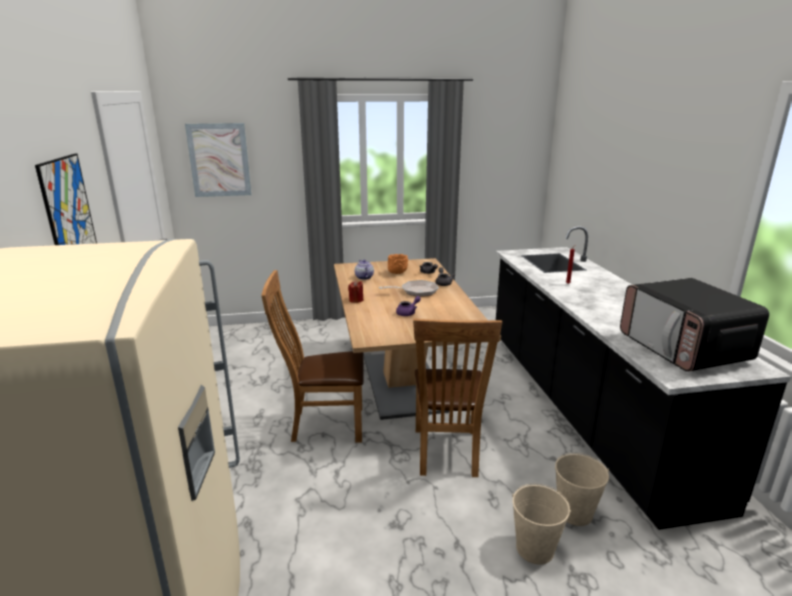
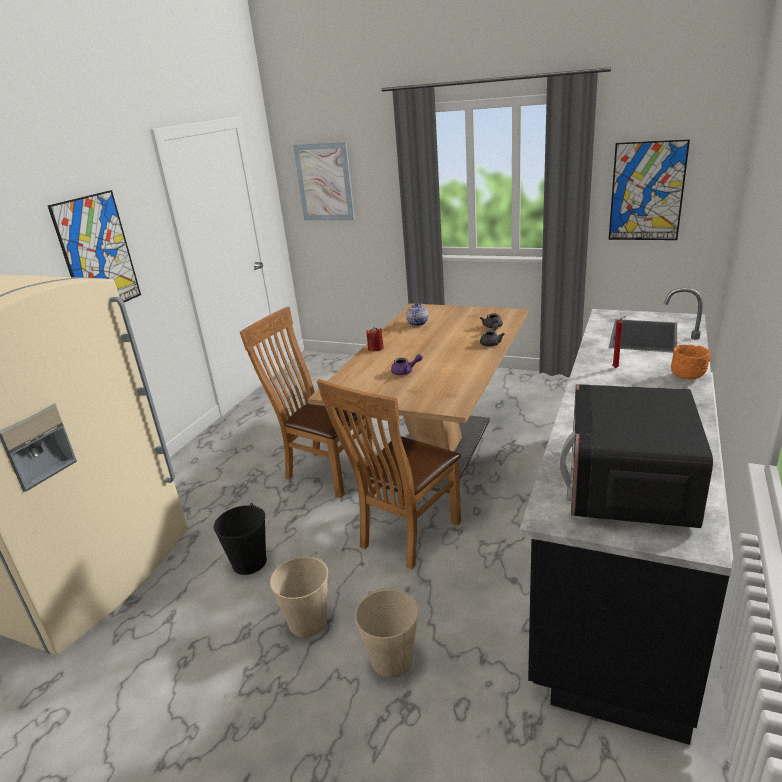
camera: 35 degrees right, 5 degrees up
frying pan [379,280,439,297] -> none
orange bowl [388,254,408,274] -> orange bowl moved to [671,345,711,380]
beige bucket [555,453,609,526] -> beige bucket moved to [270,555,328,637]
none -> black bucket [214,503,267,575]
none -> picture [609,139,690,240]

